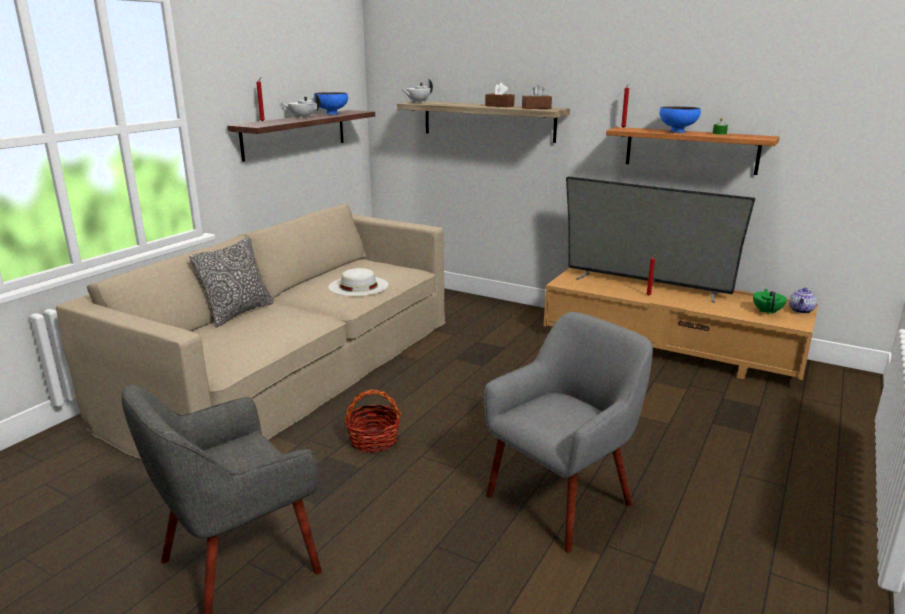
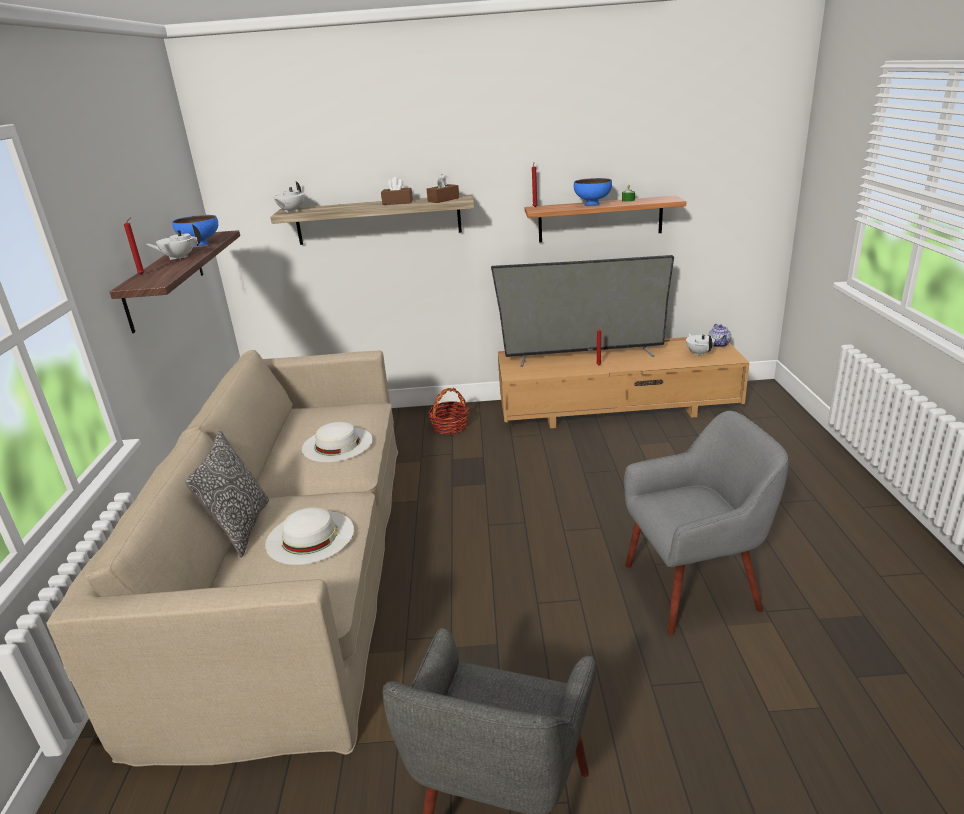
camera: 30 degrees left, 5 degrees up
basket [344,389,402,453] -> basket moved to [428,388,469,435]
grey armchair [484,312,653,553] -> grey armchair turned 60 degrees clockwise [624,411,789,635]
green teapot [753,289,787,315] -> white teapot [686,333,715,356]
none -> white hat [265,507,354,565]

